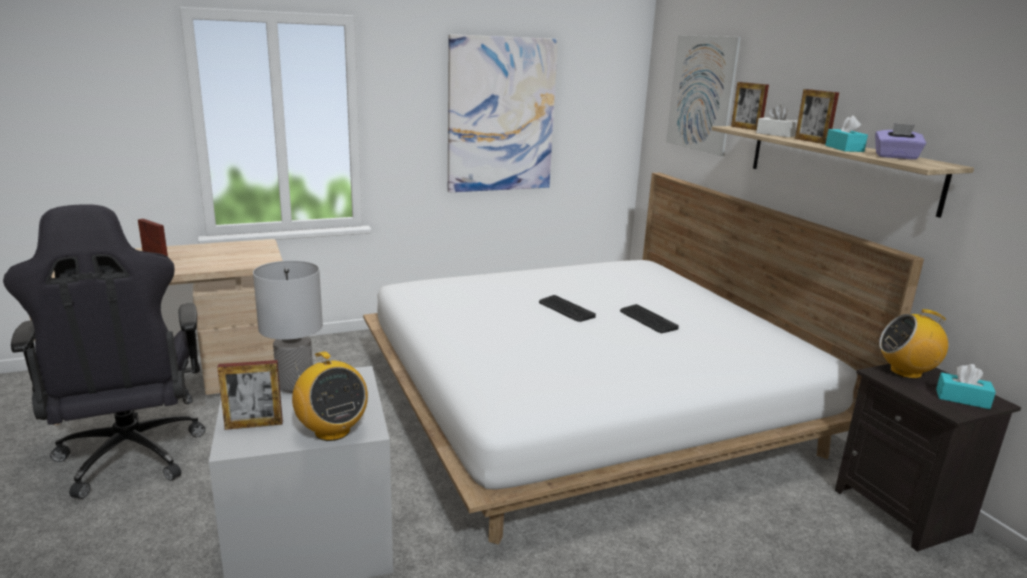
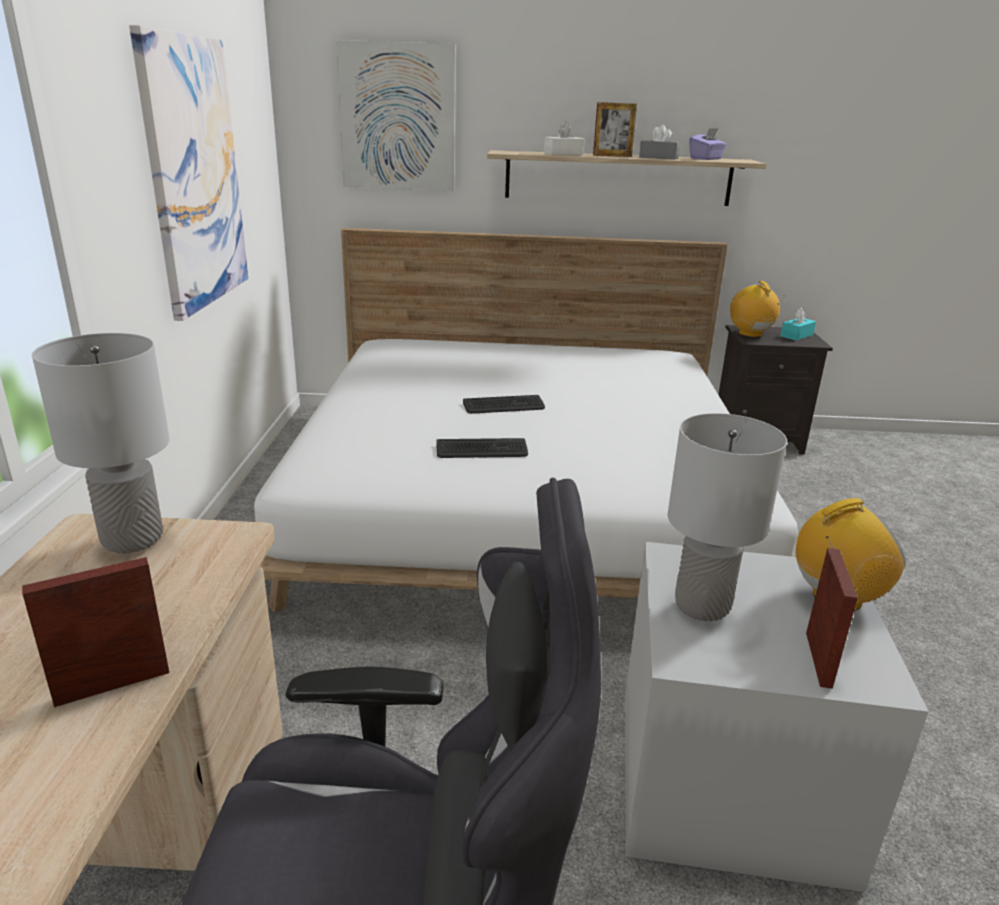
camera: 65 degrees left, 5 degrees up
keyboard [620,304,679,333] -> keyboard moved to [436,438,528,458]
picture frame [731,82,769,131] -> none
turquoise tissue box [825,115,868,152] -> grey tissue box [639,125,680,160]
radio [879,309,948,379] -> radio turned 135 degrees clockwise [730,281,784,337]
none -> grey table lamp [32,333,170,553]

